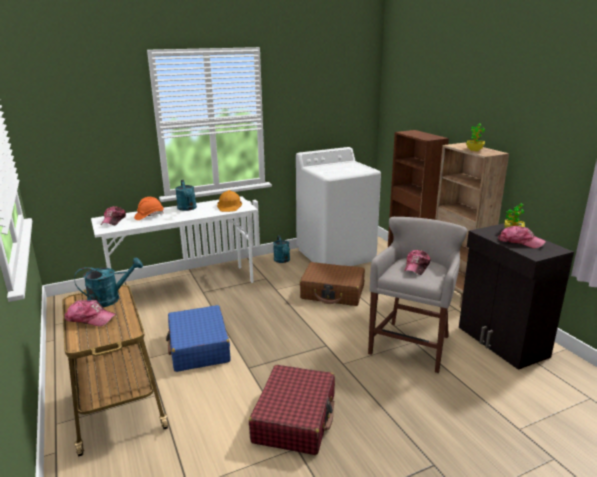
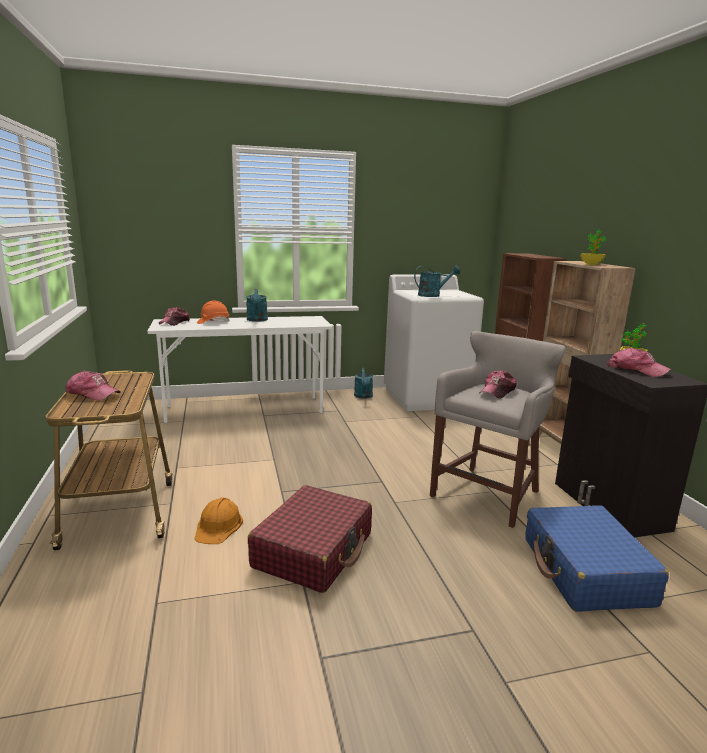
camera: 10 degrees right, 5 degrees down
turquoise watering can [74,257,143,307] -> turquoise watering can moved to [414,265,460,297]
blue suitcase [166,305,231,372] -> blue suitcase moved to [525,505,669,612]
orange hard hat [217,190,242,212] -> orange hard hat moved to [195,498,243,544]
brown suitcase [300,262,365,306] -> none

